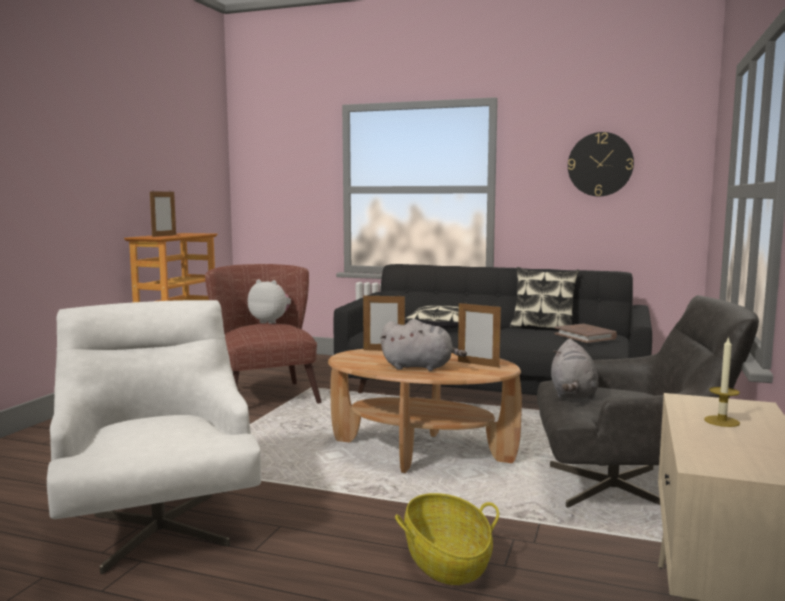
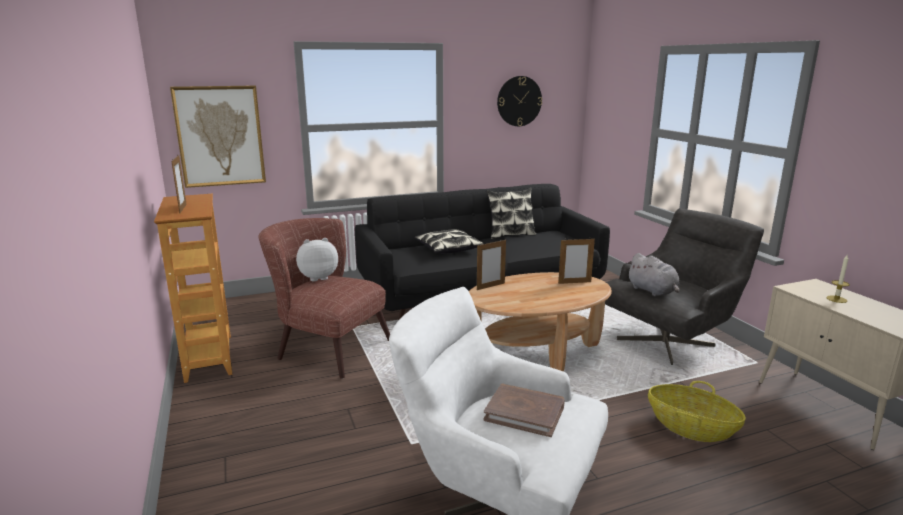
camera: 40 degrees left, 10 degrees up
grey plush toy [380,319,467,371] -> none
brown book [554,324,617,343] -> brown book moved to [483,384,565,437]
none -> picture [170,86,266,188]

